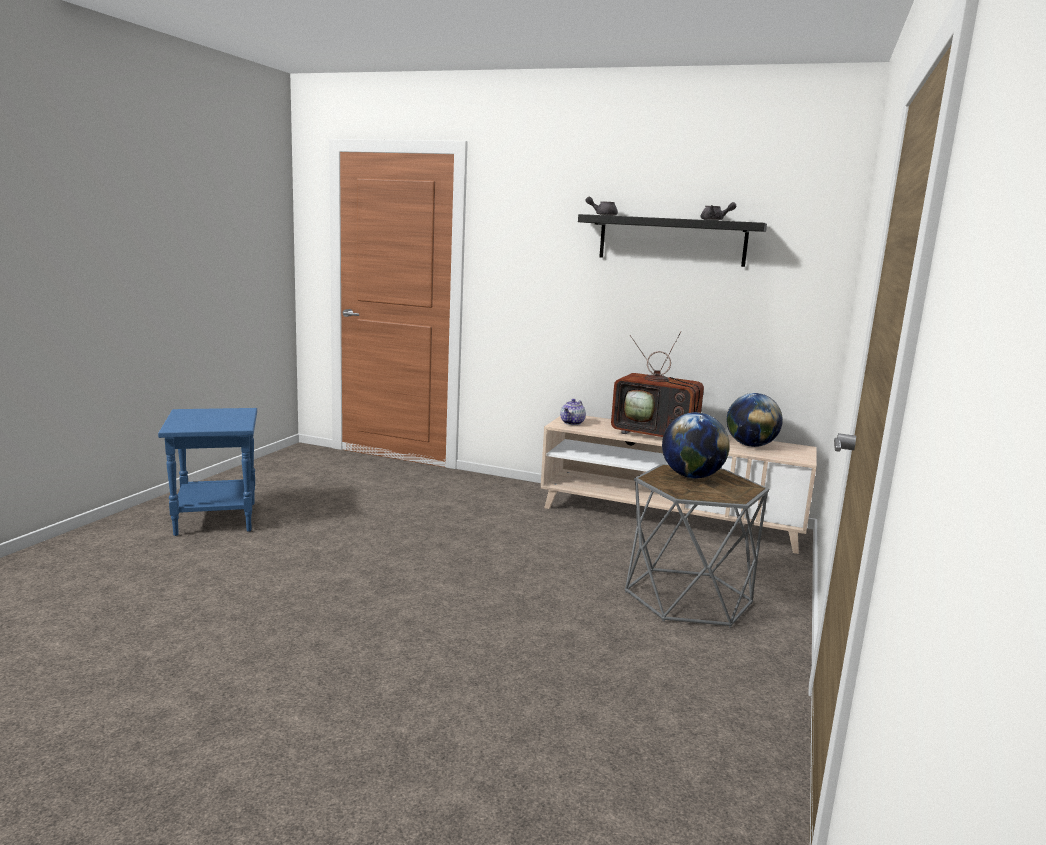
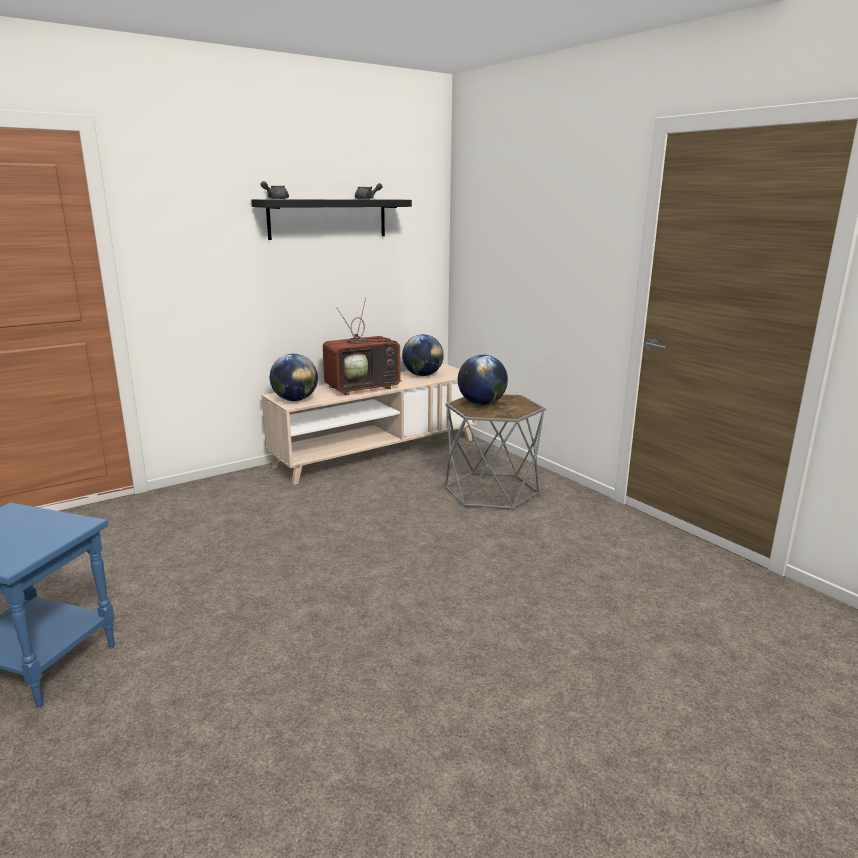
camera: 55 degrees left, 5 degrees up
teapot [560,399,586,425] -> globe [270,354,318,401]

